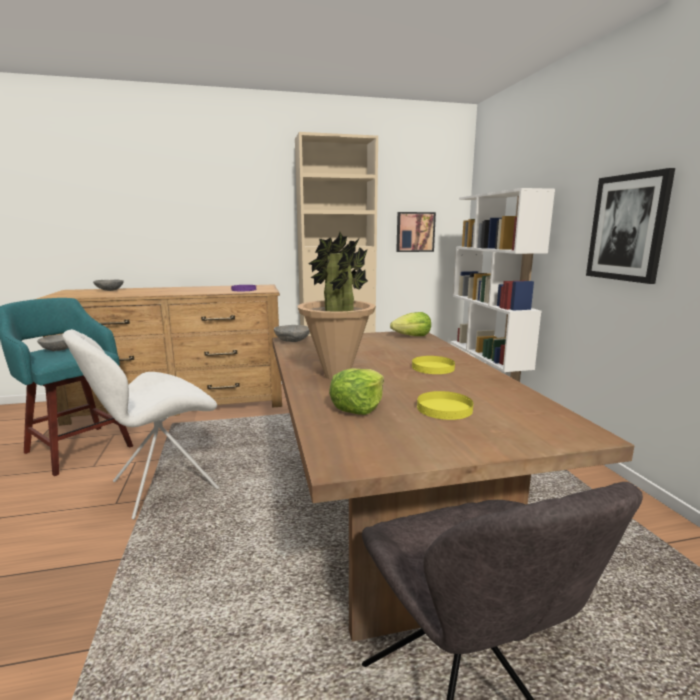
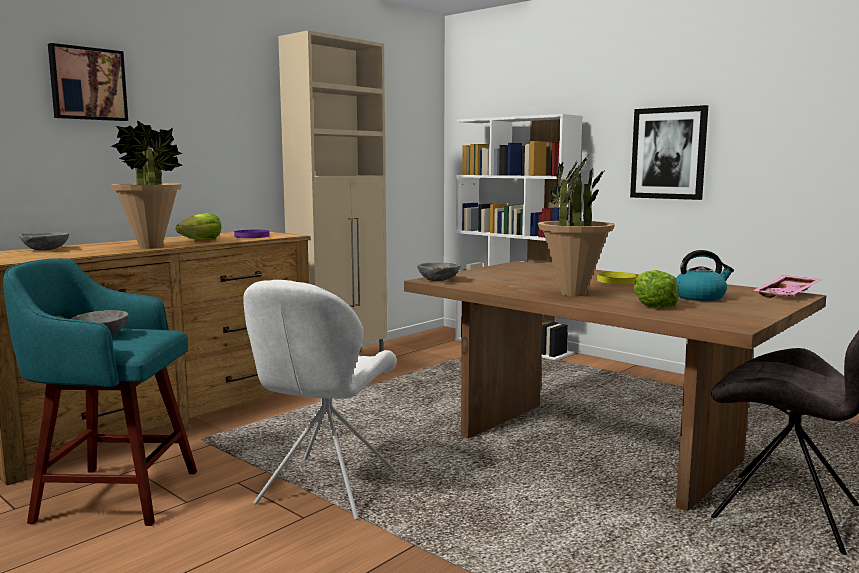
camera: 35 degrees left, 5 degrees down
lettuce [390,312,431,336] -> lettuce moved to [176,213,222,240]
picture [396,212,436,252] -> picture moved to [48,43,128,121]
yellow plate [417,391,473,420] -> kettle [676,250,734,301]
none -> potted plant [110,120,182,249]
none -> pink tray [753,275,822,298]

